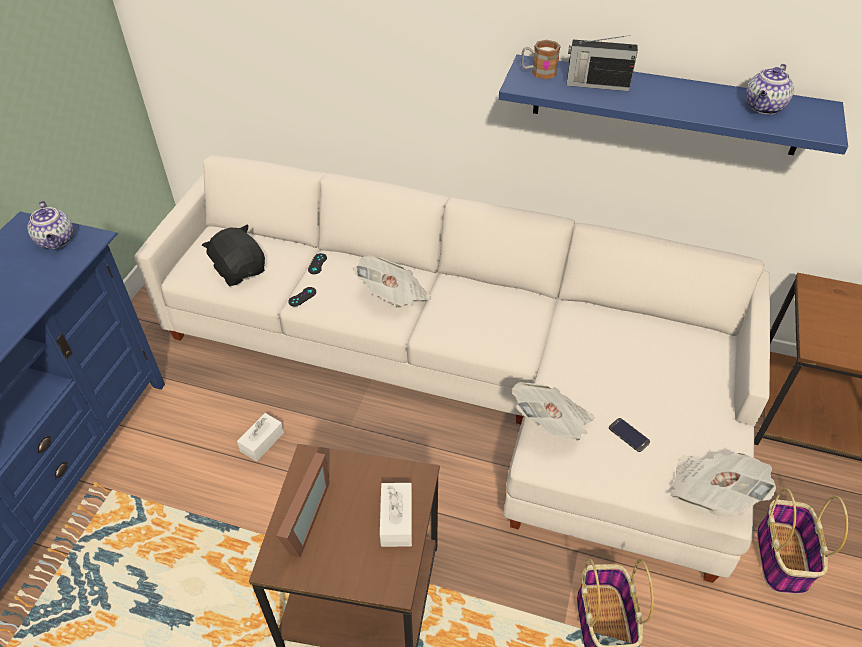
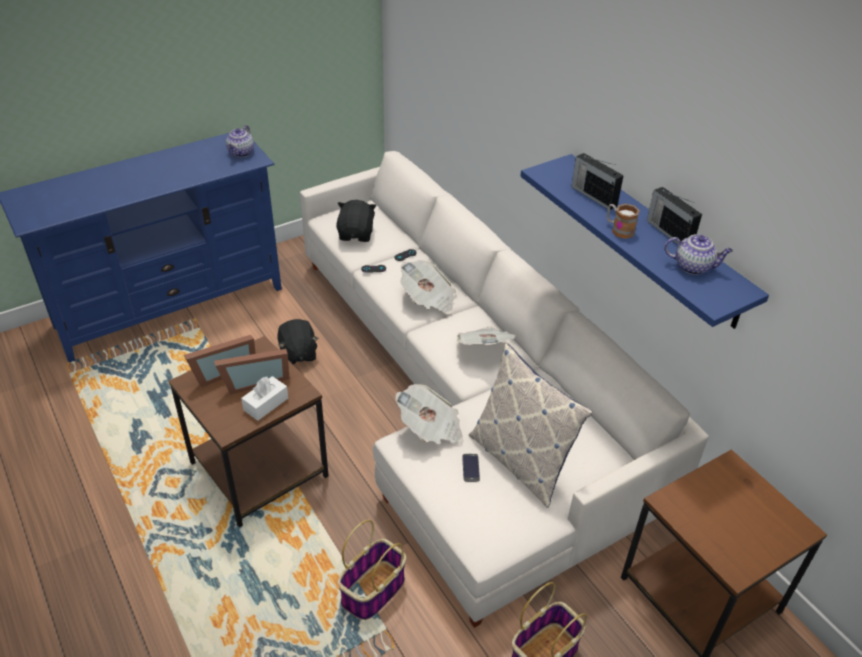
camera: 40 degrees right, 5 degrees down
white tissue box [237,413,284,462] -> black plush toy [277,319,319,364]
mug [522,40,561,79] -> mug moved to [607,204,640,239]
newspaper [670,453,776,517] -> newspaper moved to [457,327,516,345]
teapot [746,64,794,114] -> teapot turned 150 degrees counterclockwise [664,234,733,275]
none -> picture frame [214,349,289,395]
none -> pillow [469,343,593,508]
none -> radio [647,187,702,244]

